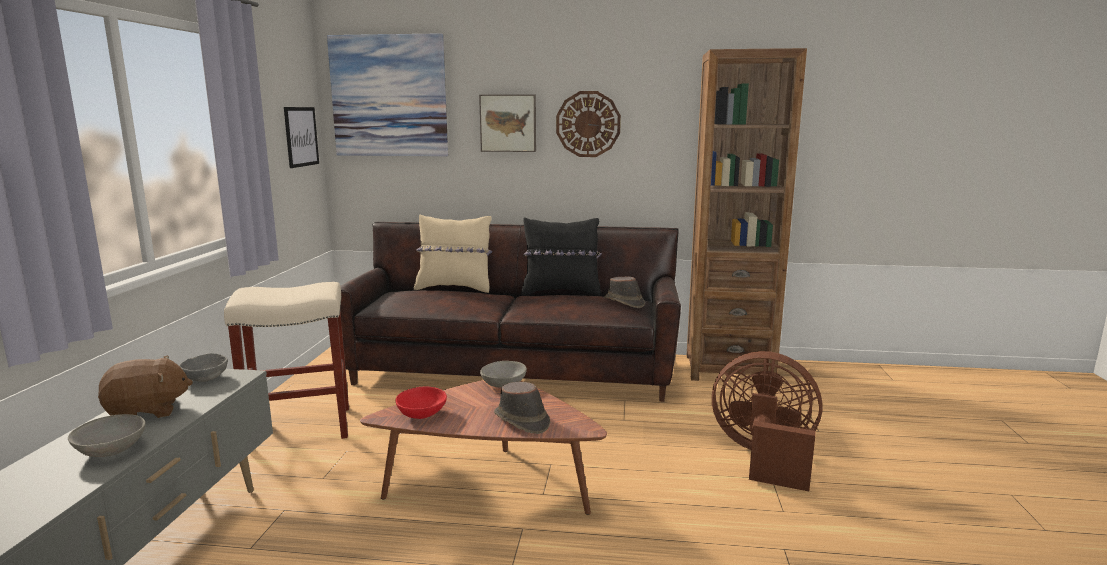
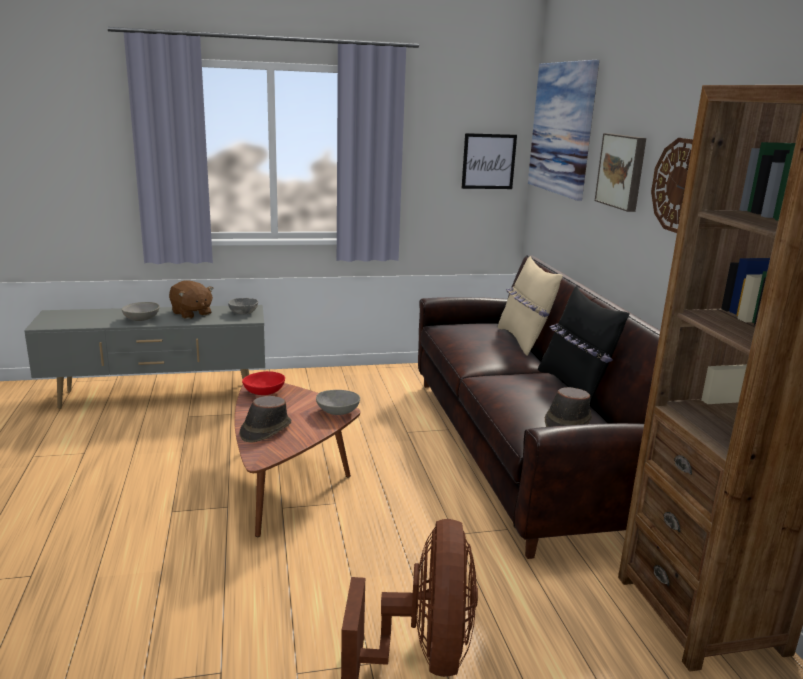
camera: 70 degrees right, 5 degrees up
beige stool [224,282,349,439] -> none

